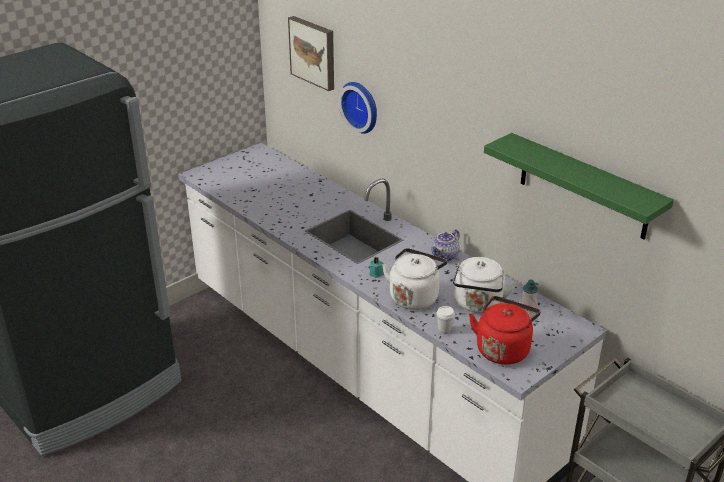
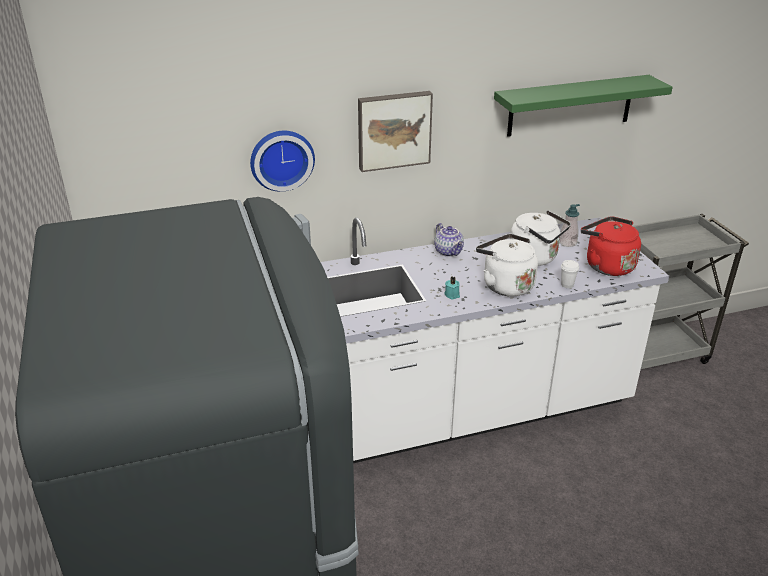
camera: 65 degrees left, 0 degrees up
picture [288,16,334,91] -> picture moved to [358,91,433,172]

